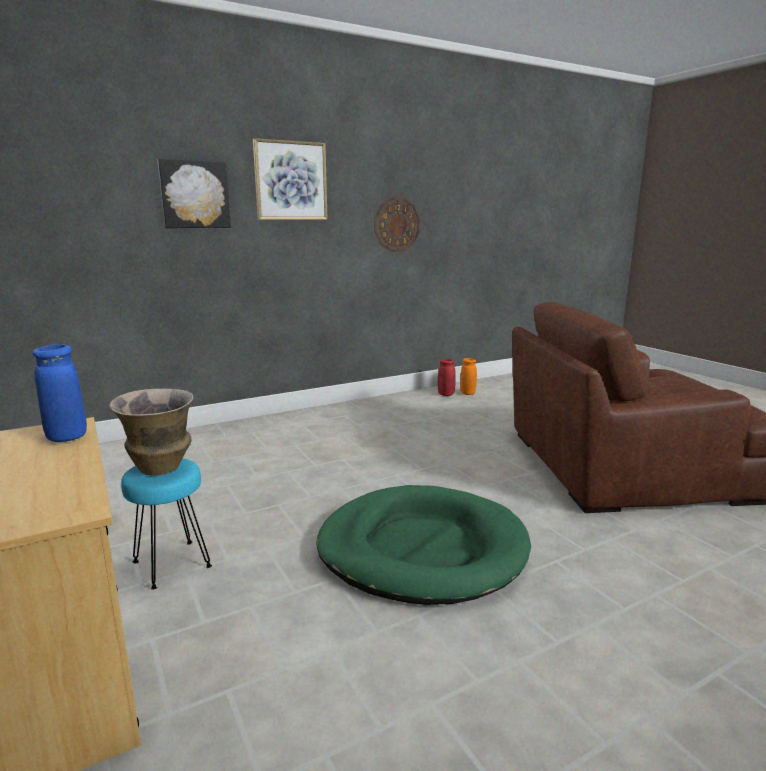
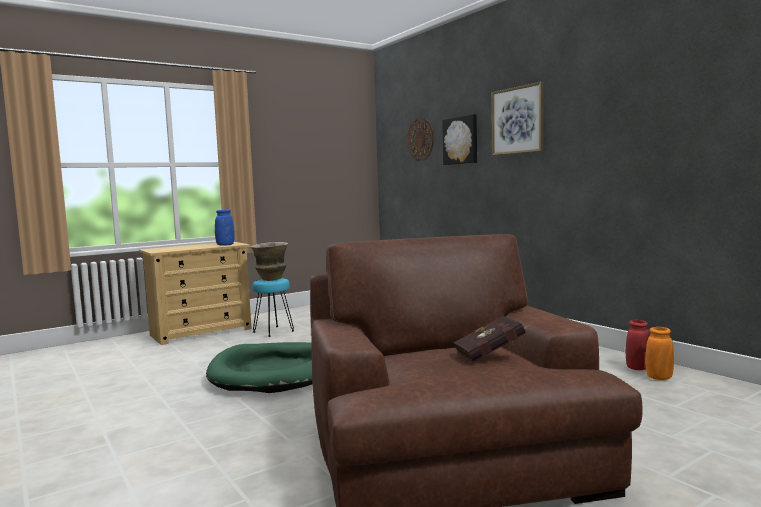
camera: 85 degrees right, 10 degrees down
wall clock [375,198,420,252] -> wall clock moved to [407,118,434,161]
none -> red book [453,316,529,362]

